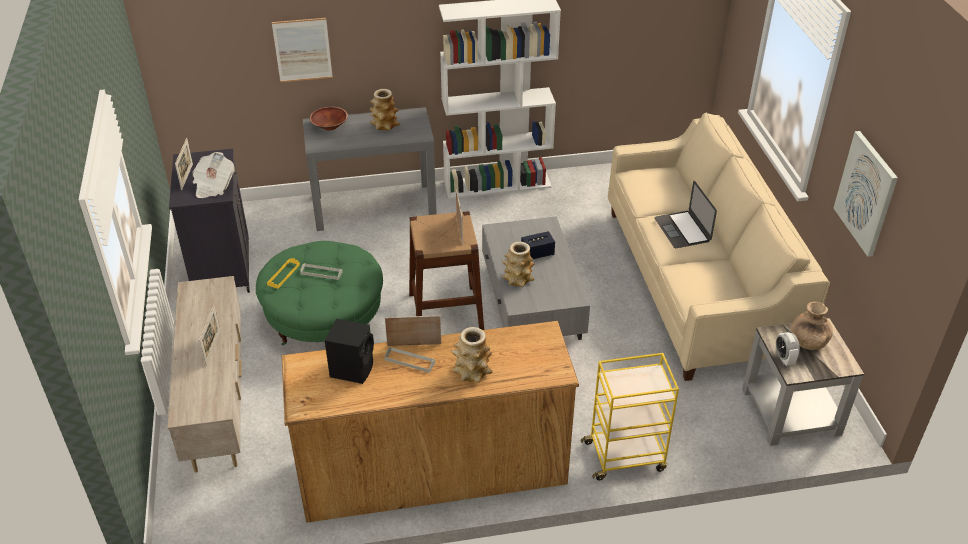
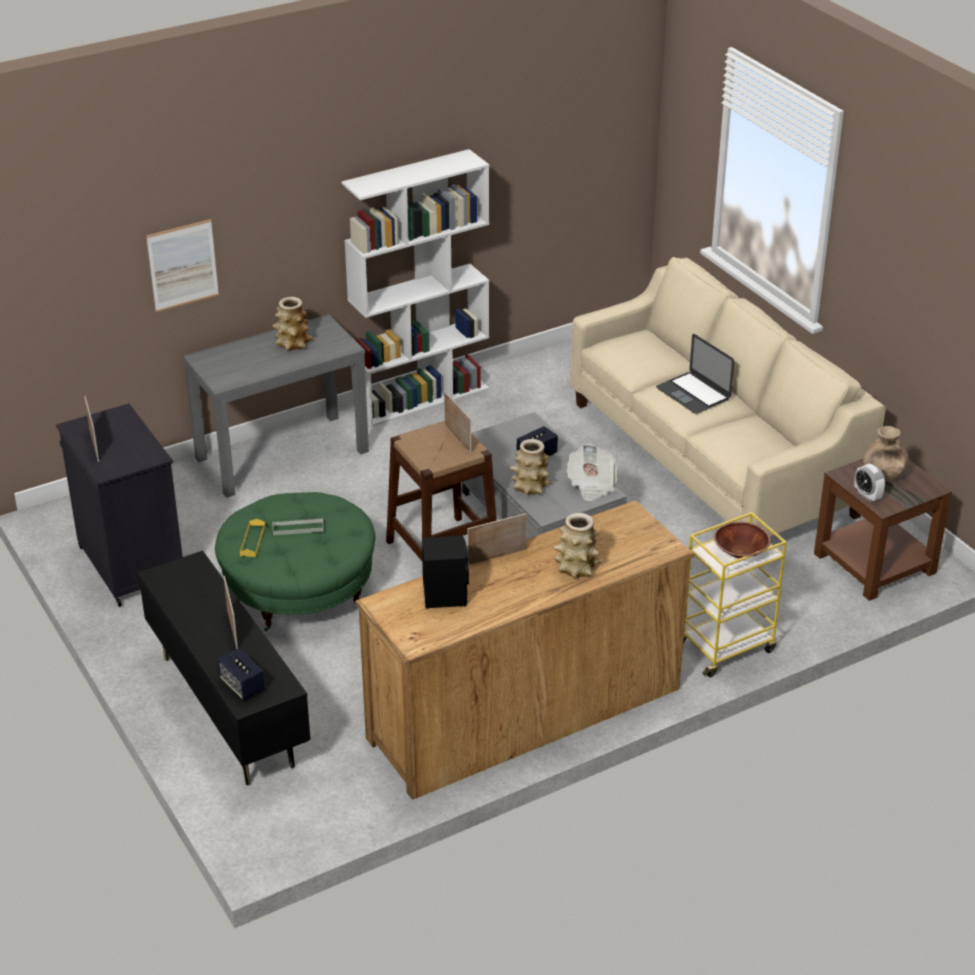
camera: 20 degrees left, 5 degrees down
beige tv stand [167,276,242,473] -> black tv stand [137,551,310,786]
newspaper [192,152,235,198] -> newspaper moved to [566,444,617,501]
brown bowl [310,107,348,131] -> brown bowl moved to [714,522,771,558]
grey tray [385,347,435,373] -> none
grey side table [742,318,864,446] -> brown side table [814,459,952,601]
picture [834,131,898,257] -> none
none -> speaker [218,648,265,701]

